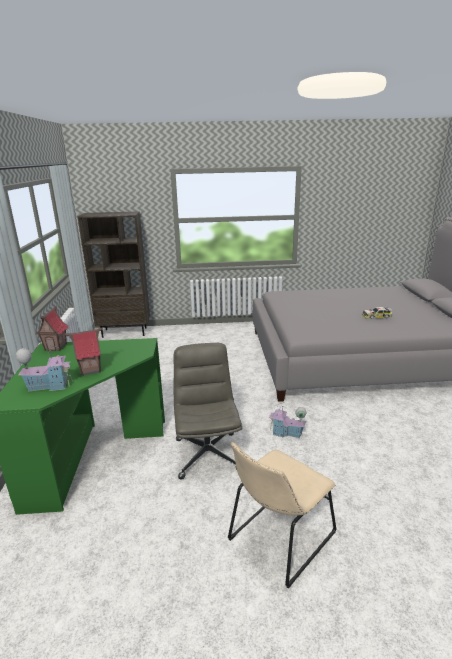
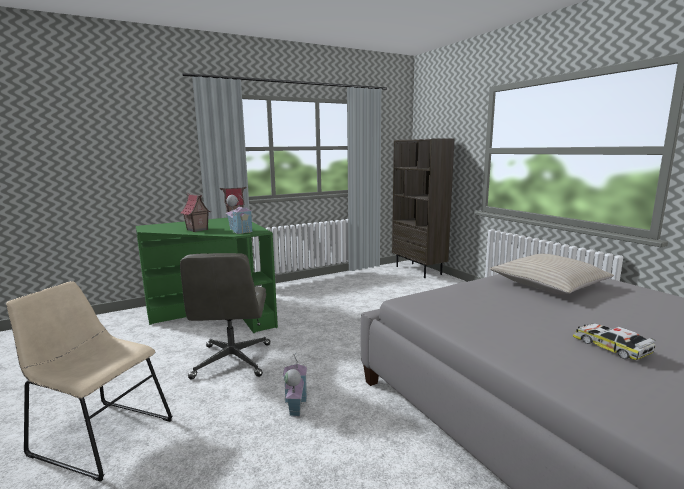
camera: 65 degrees right, 10 degrees down
toy house [16,344,73,392] -> toy house moved to [226,194,252,234]
grey office chair [173,343,242,480] -> grey office chair turned 120 degrees clockwise [180,253,270,380]
none -> beige pillow [490,254,614,294]

